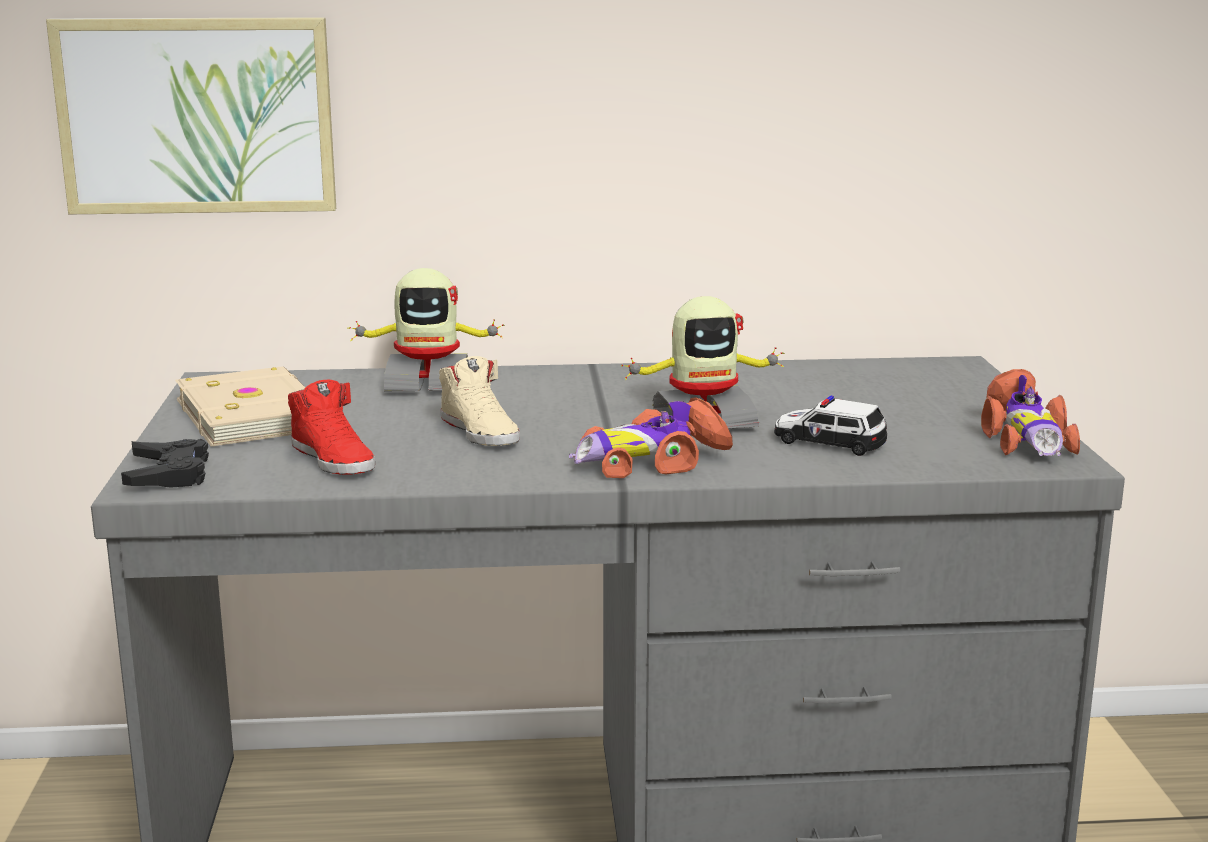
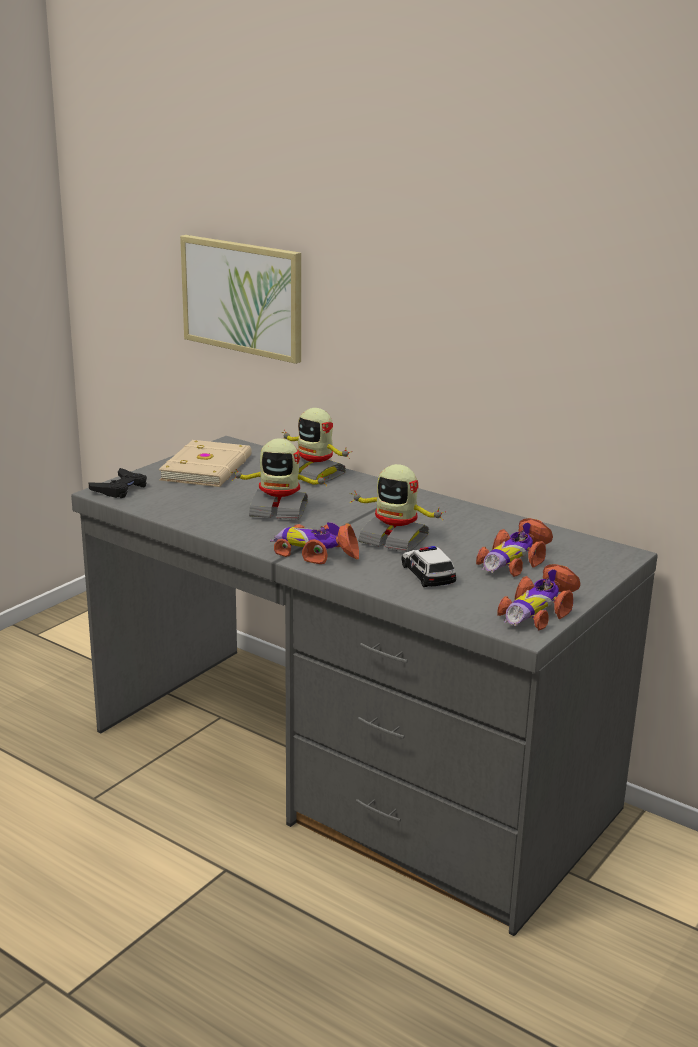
camera: 40 degrees right, 5 degrees up
red shoe [288,380,375,475] -> none
beige shoe [439,356,520,446] -> toy robot [230,439,329,520]
none -> toy car [476,518,553,577]

